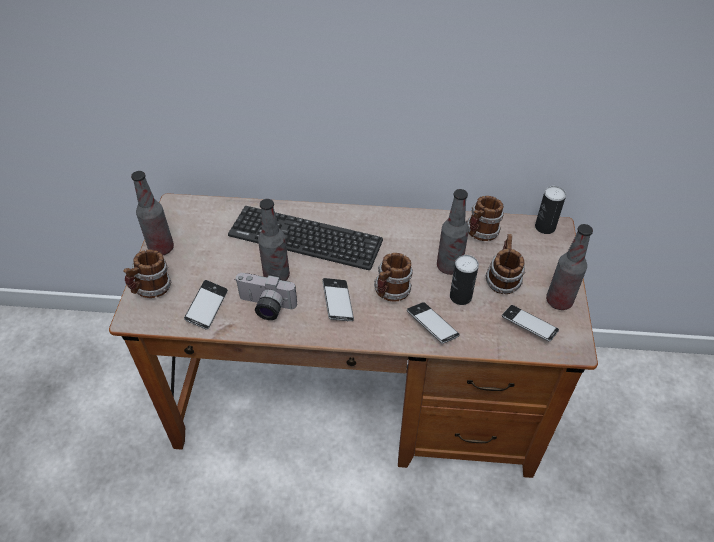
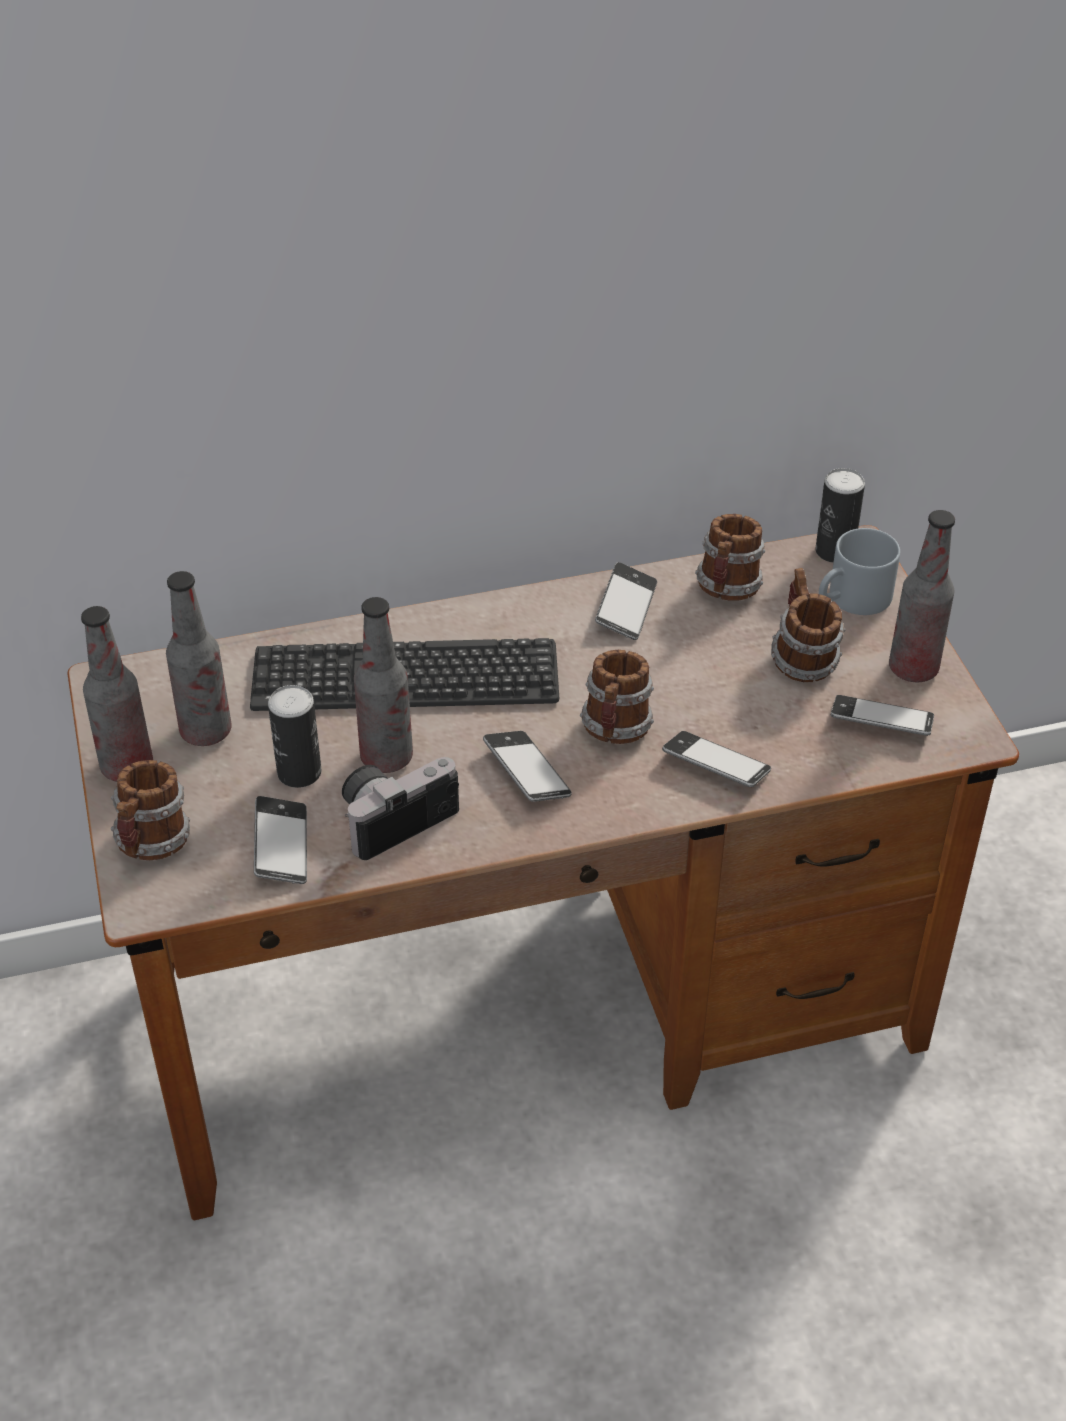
camera: 20 degrees left, 5 degrees down
camera [236,273,297,320] -> camera turned 150 degrees clockwise [342,757,459,860]
bottle [437,189,469,275] -> bottle moved to [166,571,232,746]
can [450,255,479,305] -> can moved to [268,685,321,788]
none -> phone [595,562,657,640]
none -> grey mug [819,528,900,615]

